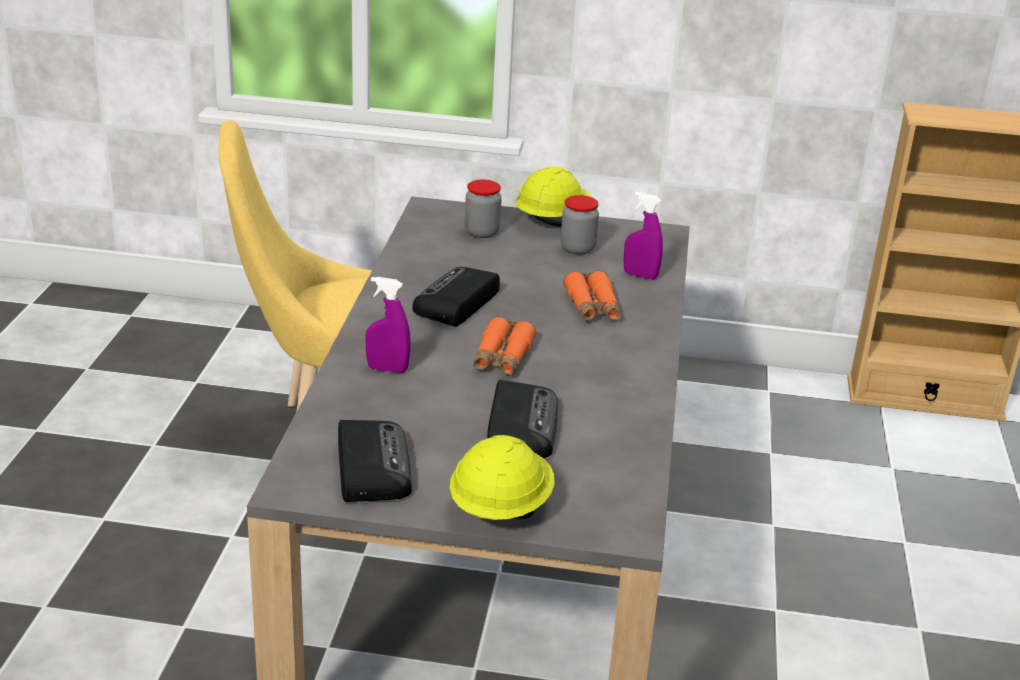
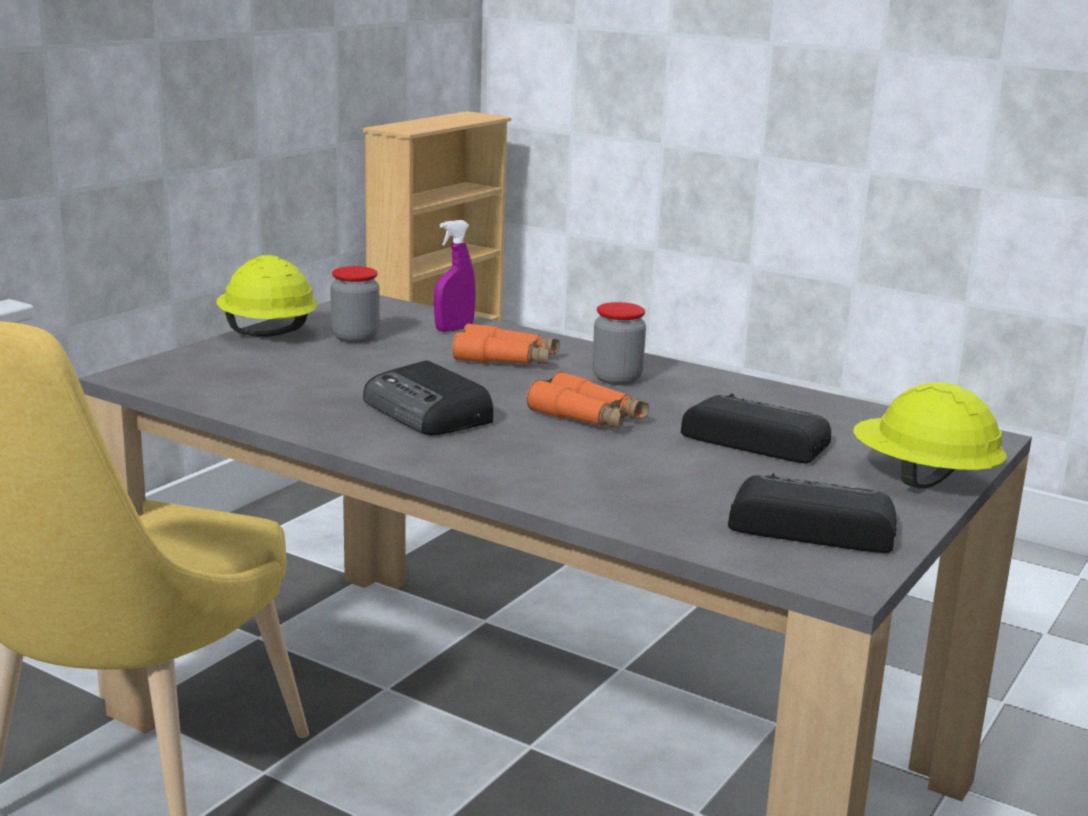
camera: 65 degrees left, 10 degrees down
purple spray bottle [365,277,411,373] -> none
jar [465,180,502,238] -> jar moved to [592,302,646,385]

